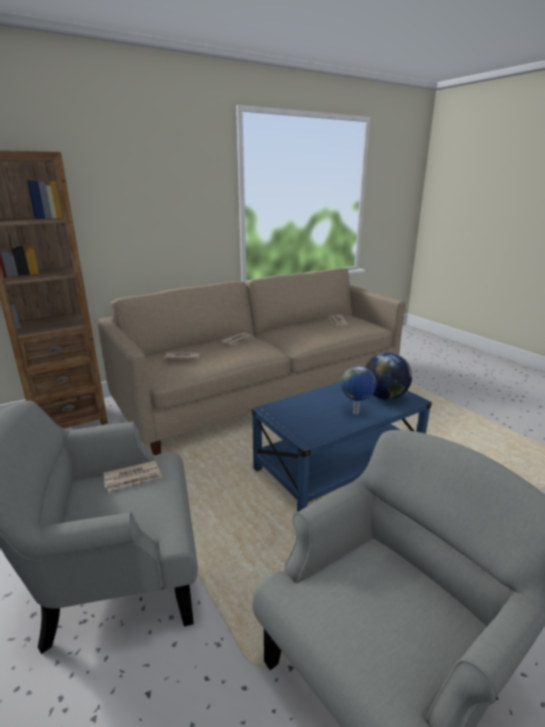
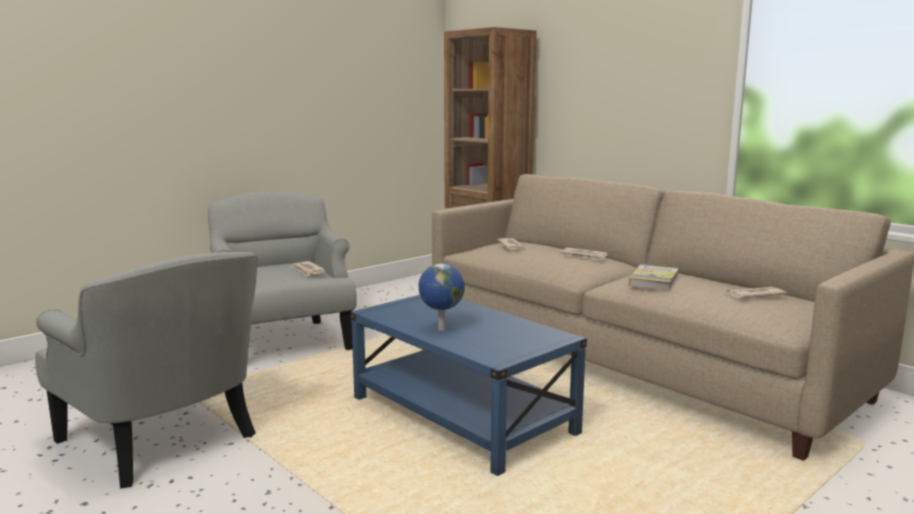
camera: 80 degrees right, 10 degrees down
globe [365,352,412,400] -> none
none -> book [628,264,679,291]

